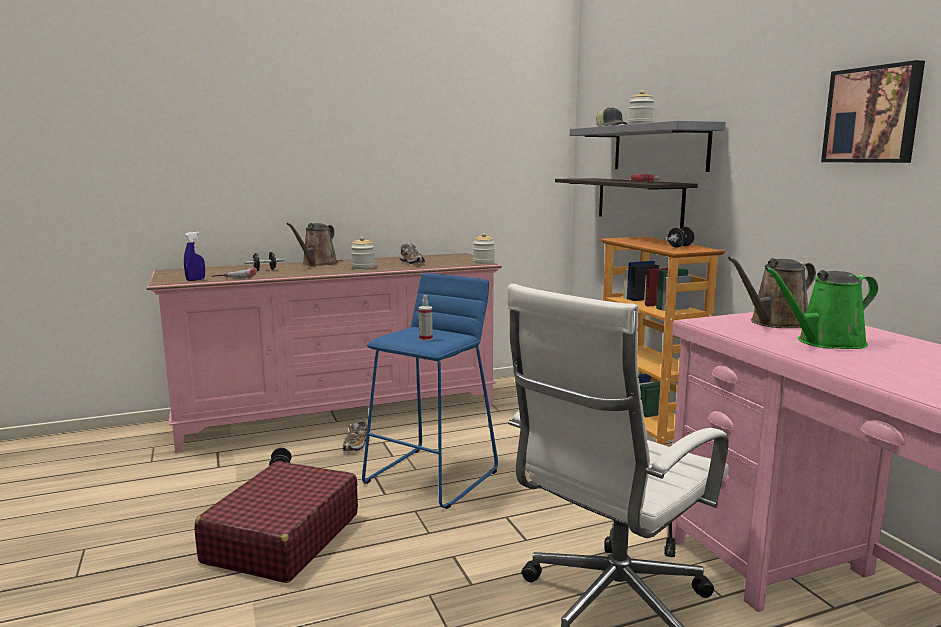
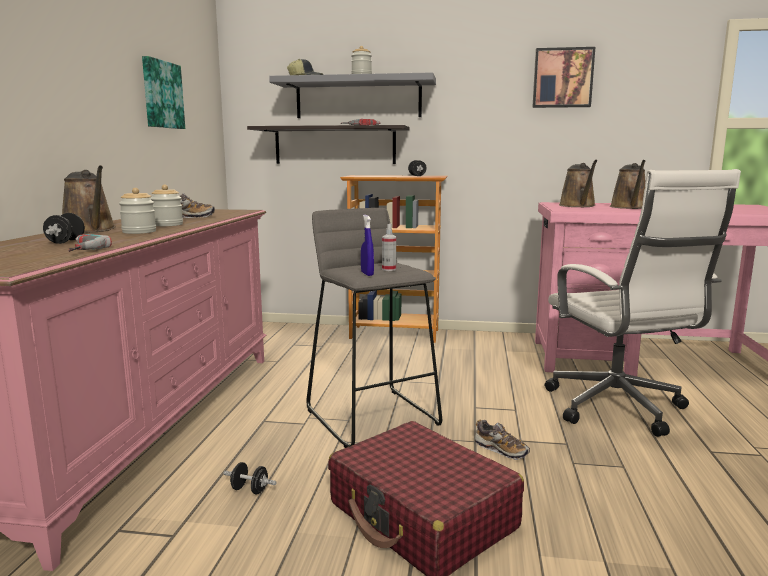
camera: 60 degrees left, 0 degrees up
blue spray bottle [184,232,205,281] -> blue spray bottle moved to [361,215,374,276]
shoe [343,420,370,452] -> shoe moved to [475,420,530,460]
blue stool [362,273,498,509] -> grey stool [307,208,442,448]
jar [473,233,495,264] -> jar moved to [119,188,156,234]
green watering can [765,267,878,349] -> brown watering can [610,160,646,209]
none -> picture [142,56,185,129]

